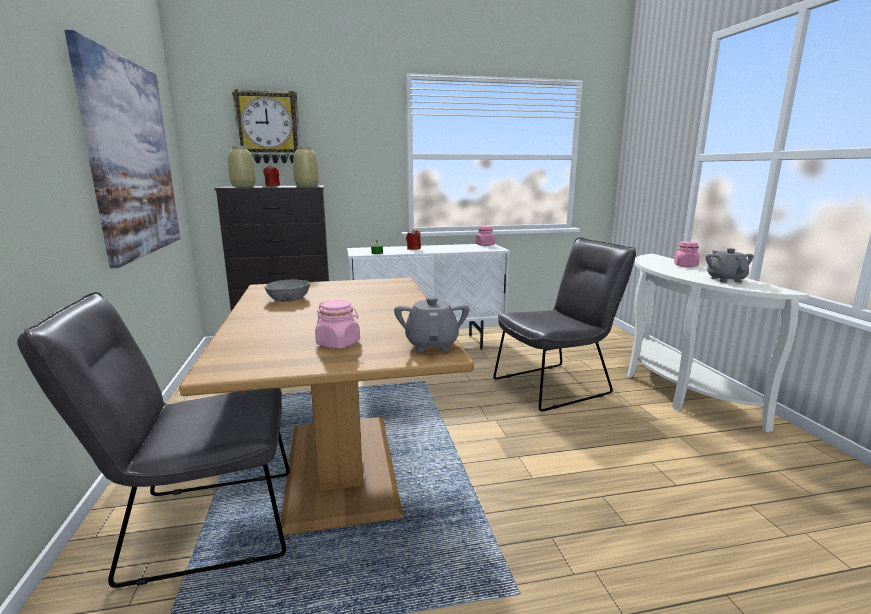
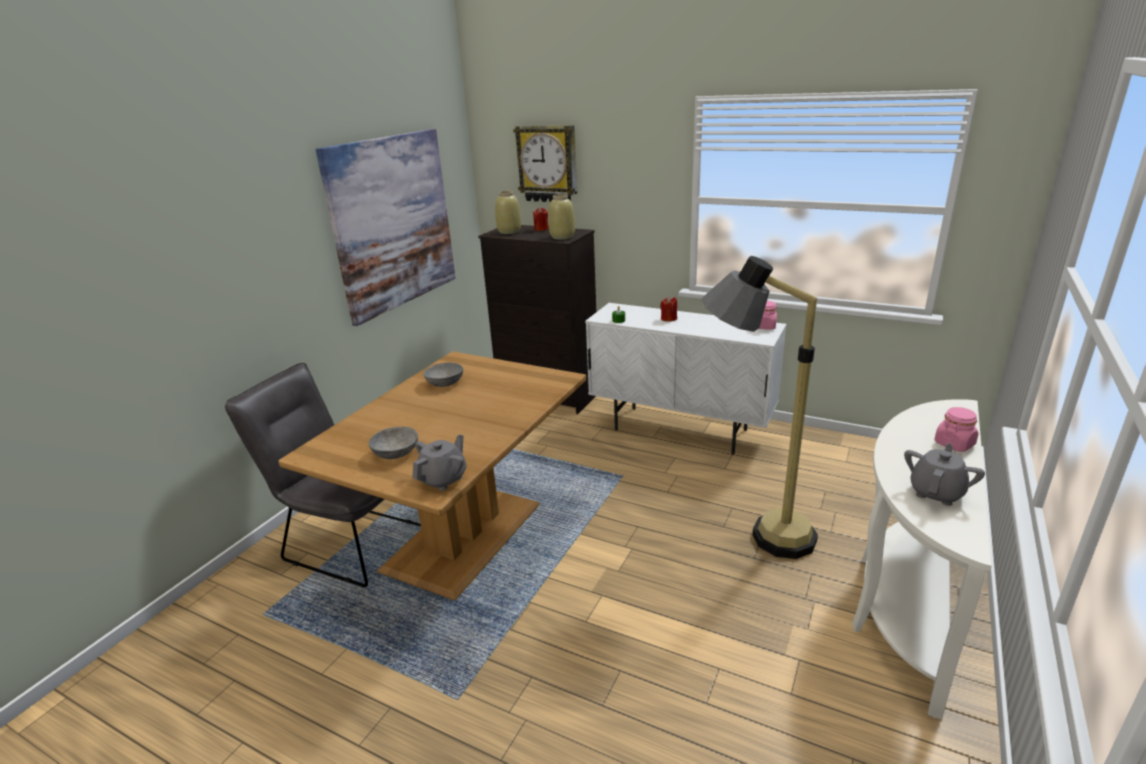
camera: 40 degrees right, 10 degrees up
pink jar [315,300,360,349] -> grey bowl [369,426,418,459]
grey chair [493,237,636,412] -> floor lamp [701,256,818,559]

